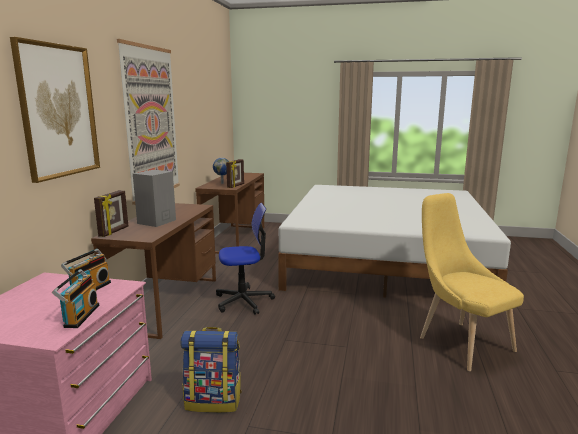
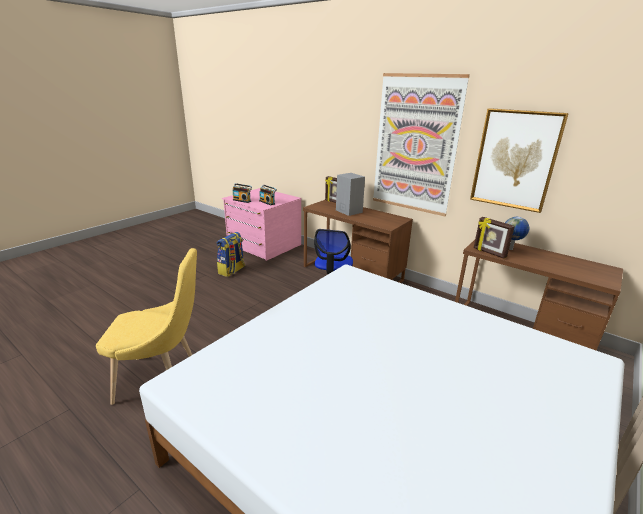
camera: 115 degrees right, 10 degrees up
picture [10,37,100,183] -> picture moved to [470,108,569,213]

